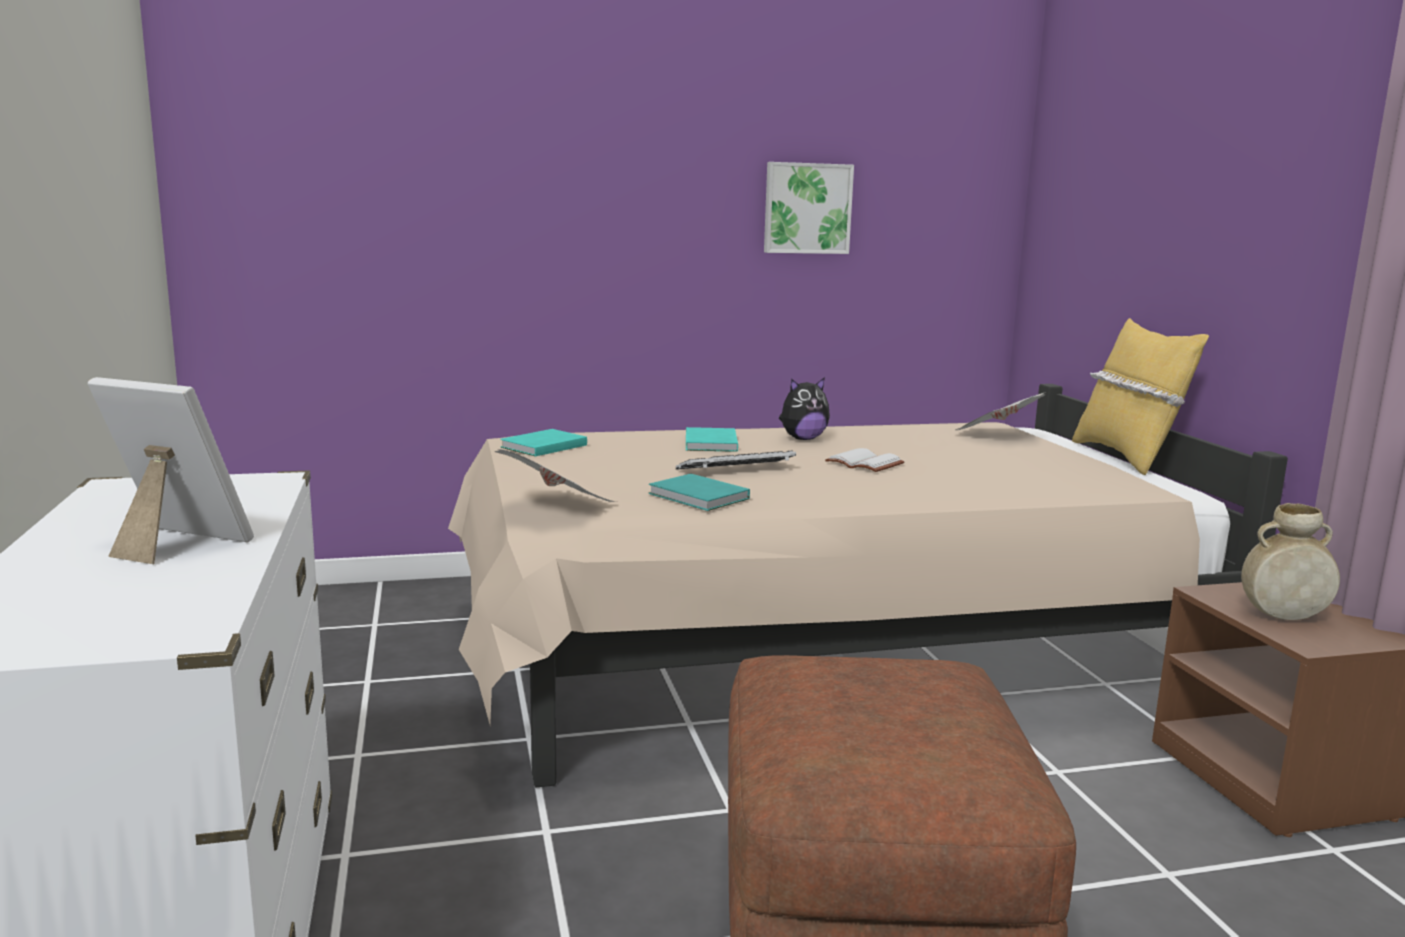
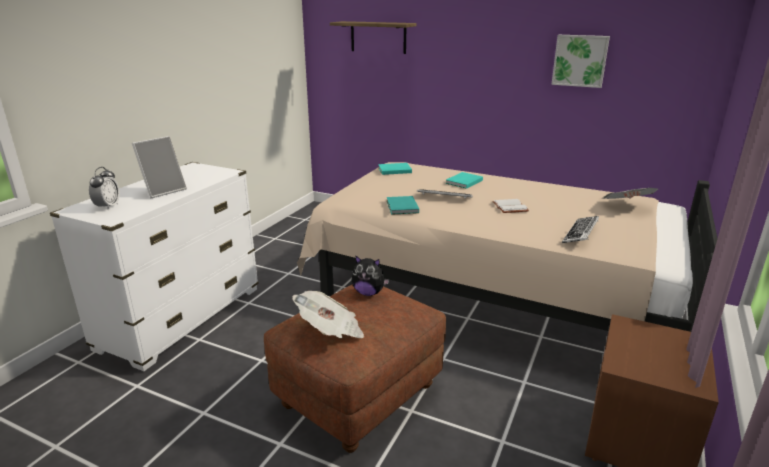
camera: 40 degrees right, 10 degrees up
picture frame [87,377,254,564] -> picture frame turned 75 degrees clockwise [132,136,187,198]
newspaper [495,449,617,502] -> newspaper moved to [293,291,365,338]
plush toy [779,377,830,440] -> plush toy moved to [352,255,389,296]
yellow pillow [1072,318,1209,475] -> none
beige vase [1241,503,1340,620] -> none
none -> alarm clock [89,167,120,210]
none -> shelf [330,21,417,54]
none -> keyboard [562,216,599,243]

